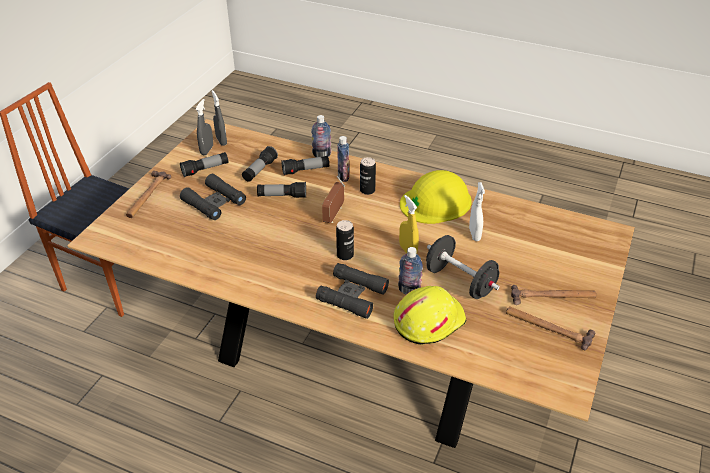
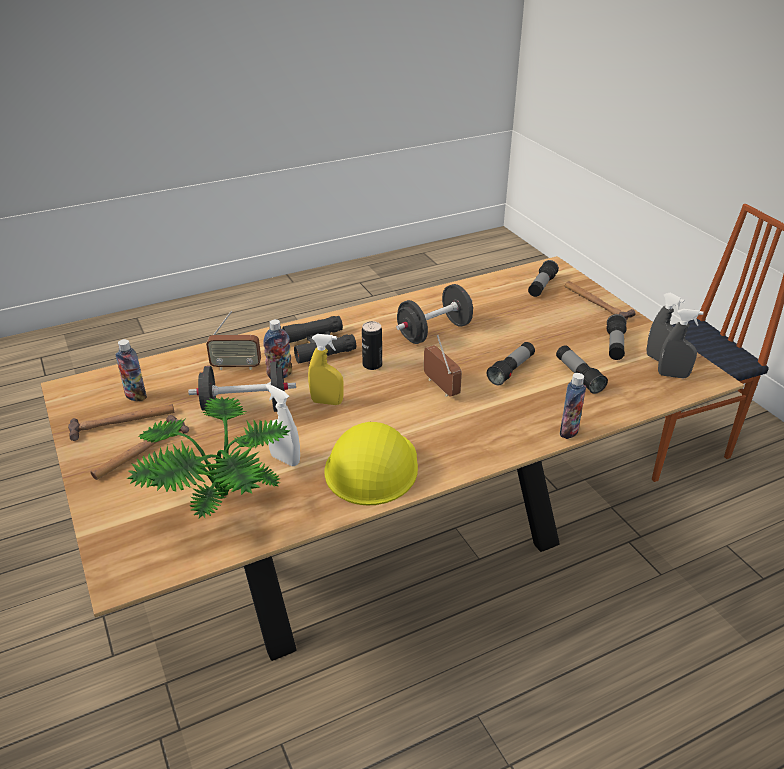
camera: 130 degrees right, 5 degrees down
black binoculars [180,174,246,220] -> none
flashlight [281,156,329,175] -> flashlight moved to [528,260,559,297]
bottle [337,136,349,182] -> bottle moved to [115,339,147,401]
can [360,157,376,195] -> none
yellow hard hat [394,286,466,345] -> radio [206,311,261,370]
none -> potted plant [127,397,291,518]
none -> black dumbbell [396,284,473,344]

